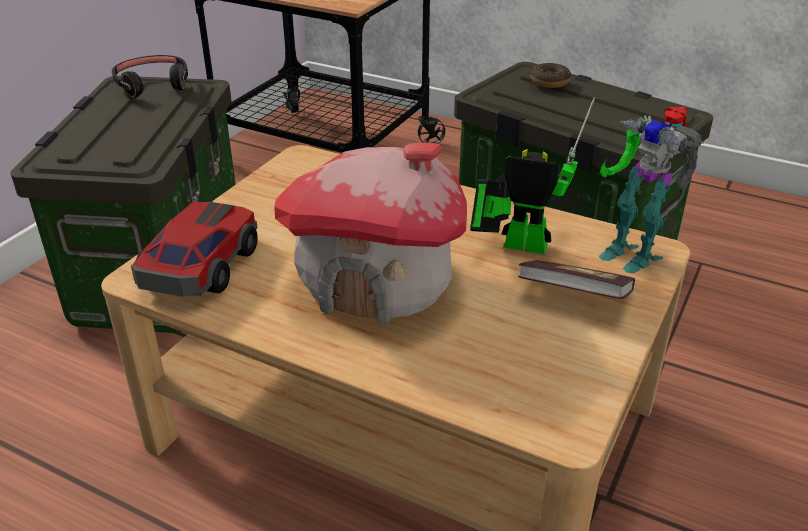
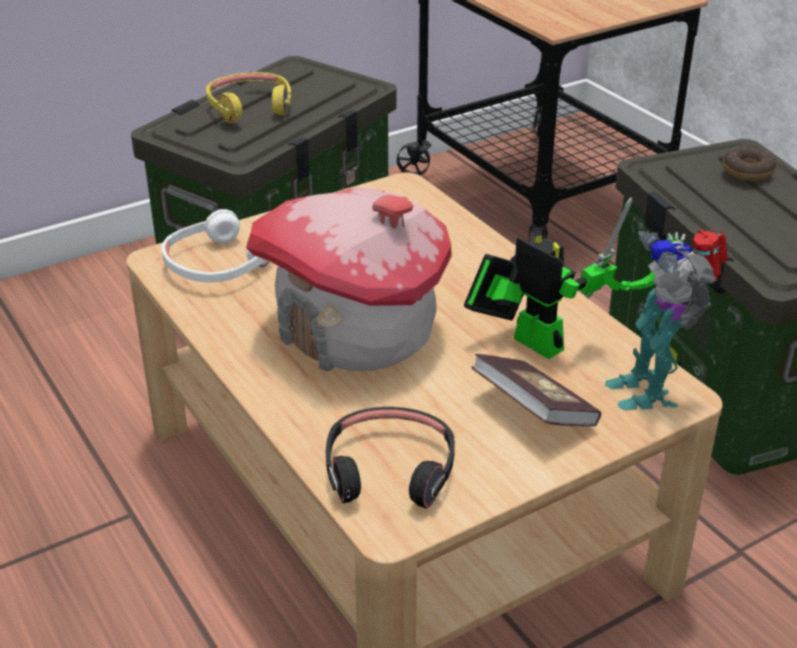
camera: 30 degrees right, 0 degrees up
black headphones [112,55,188,98] -> black headphones moved to [326,407,455,509]
toy car [131,202,258,297] -> white headphones [161,209,270,283]
none -> yellow headphones [206,72,291,123]

